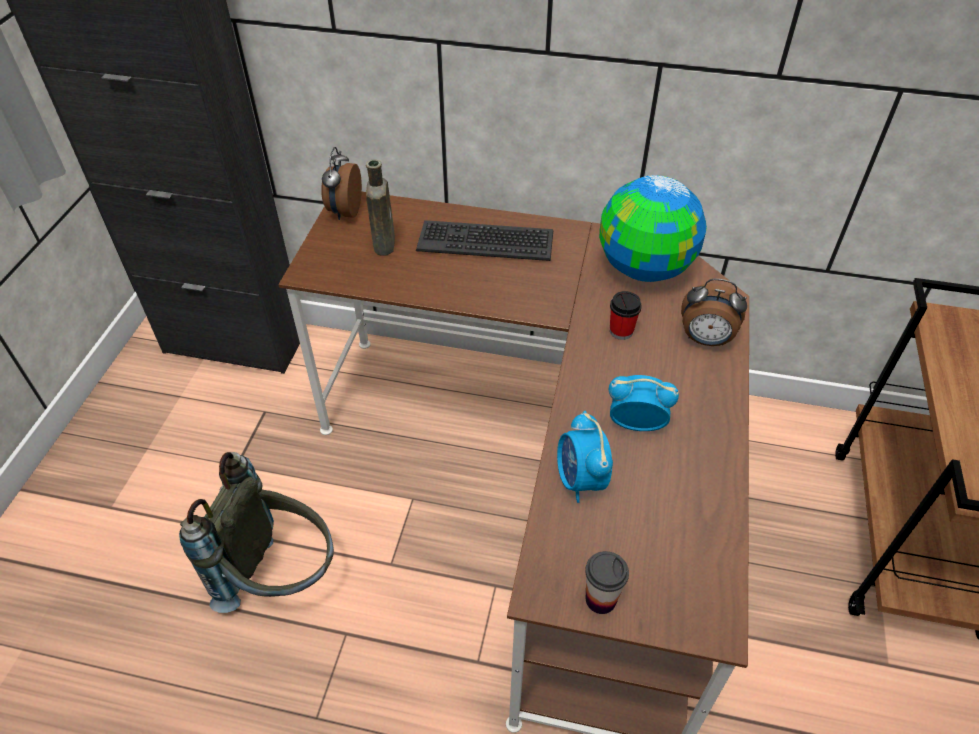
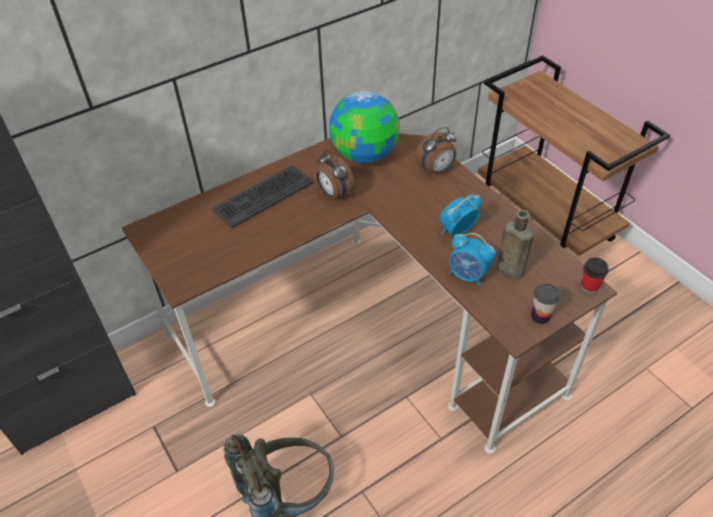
camera: 45 degrees left, 0 degrees up
alarm clock [321,147,362,220] -> alarm clock moved to [316,150,355,201]
brown bottle [366,159,395,256] -> brown bottle moved to [497,210,533,279]
cup [610,291,642,340] -> cup moved to [581,257,608,294]

